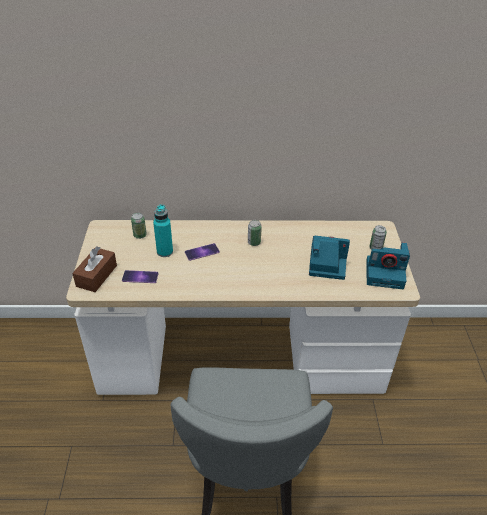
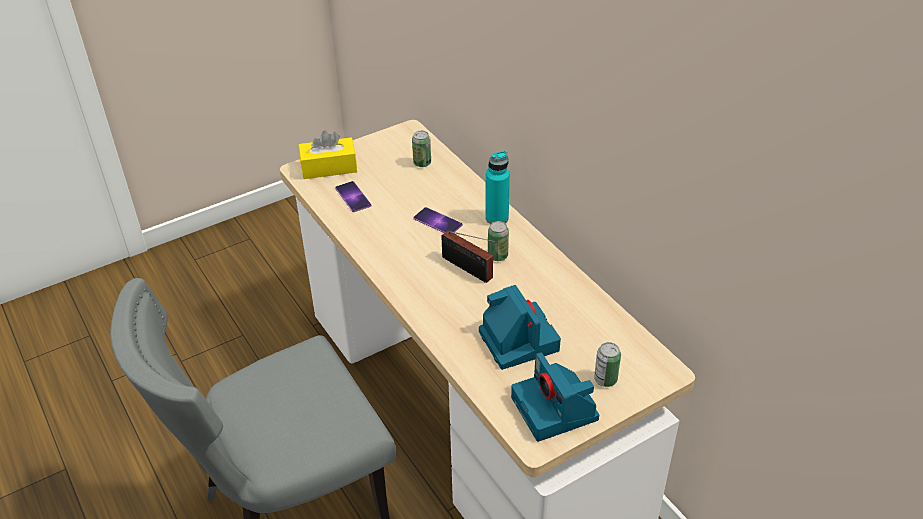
camera: 60 degrees right, 0 degrees up
brown tissue box [72,246,117,292] -> yellow tissue box [299,130,357,179]
turquoise bottle [153,204,173,257] -> turquoise bottle moved to [485,151,510,224]
none -> radio [441,230,497,283]

